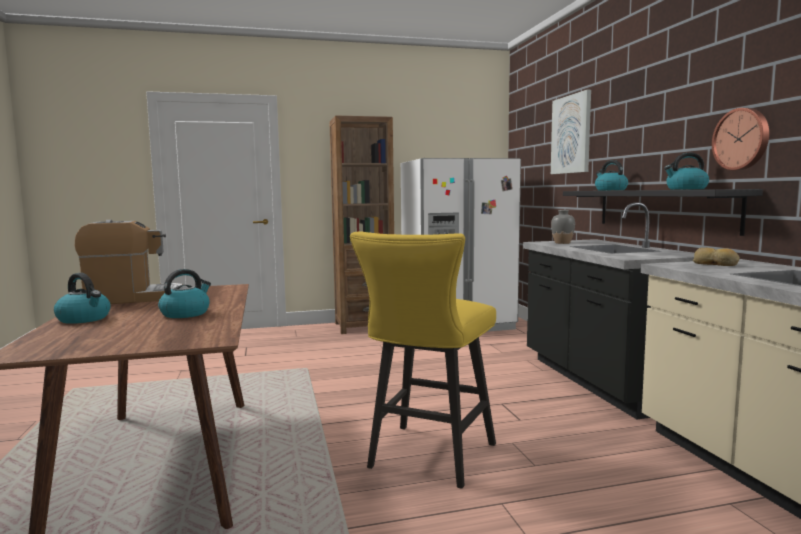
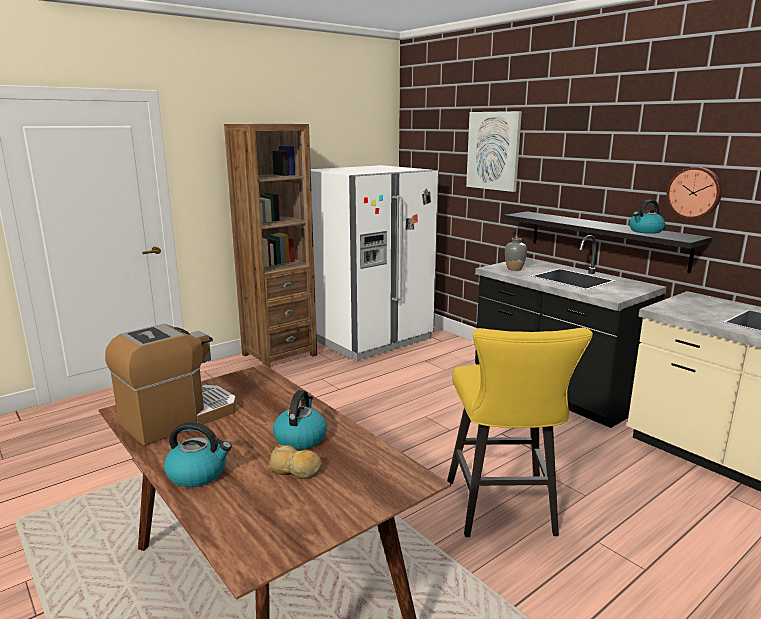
camera: 25 degrees left, 10 degrees up
kettle [595,160,628,191] -> none
bread [693,247,740,266] -> bread moved to [268,445,322,479]

